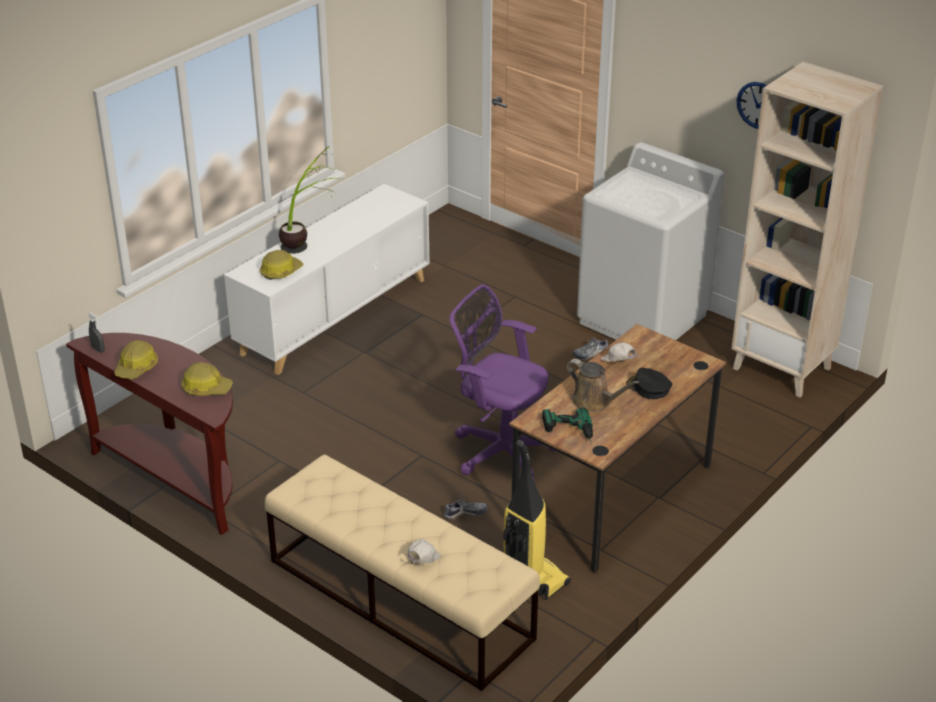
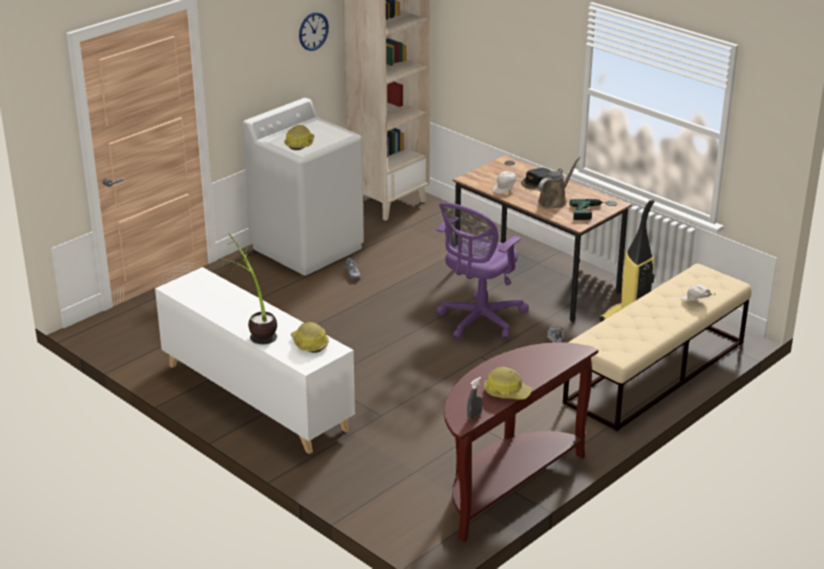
camera: 85 degrees left, 5 degrees down
hard hat [181,362,233,396] -> hard hat moved to [284,125,315,150]

